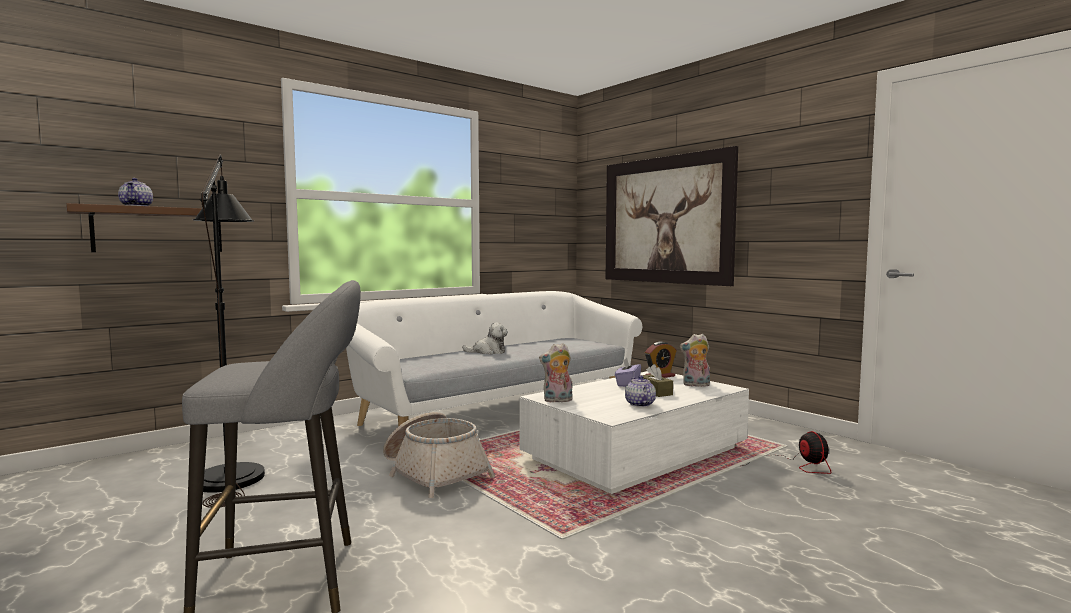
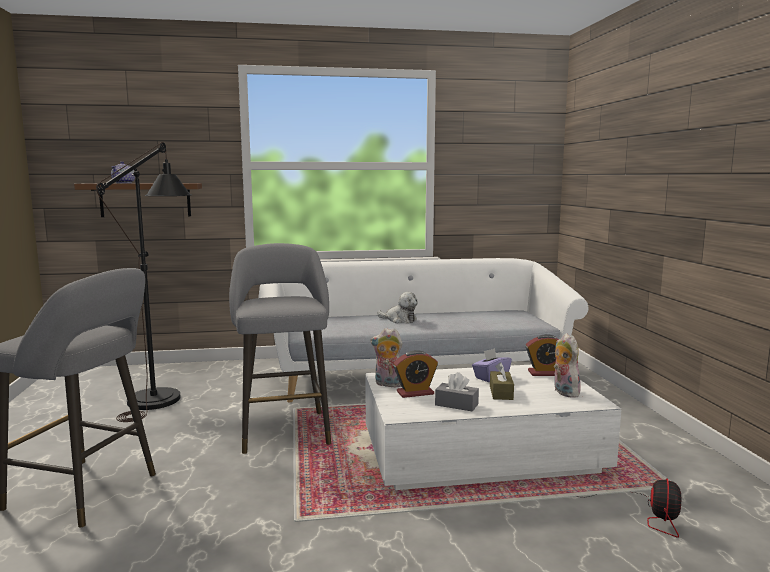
camera: 30 degrees right, 5 degrees up
basket [383,412,495,498] -> grey stool [229,243,331,454]
picture [606,146,738,286] -> none
teapot [625,375,656,407] -> grey tissue box [435,372,479,412]
plush toy [680,334,710,387] -> plush toy turned 45 degrees clockwise [554,333,581,398]
none -> alarm clock [393,350,438,398]

